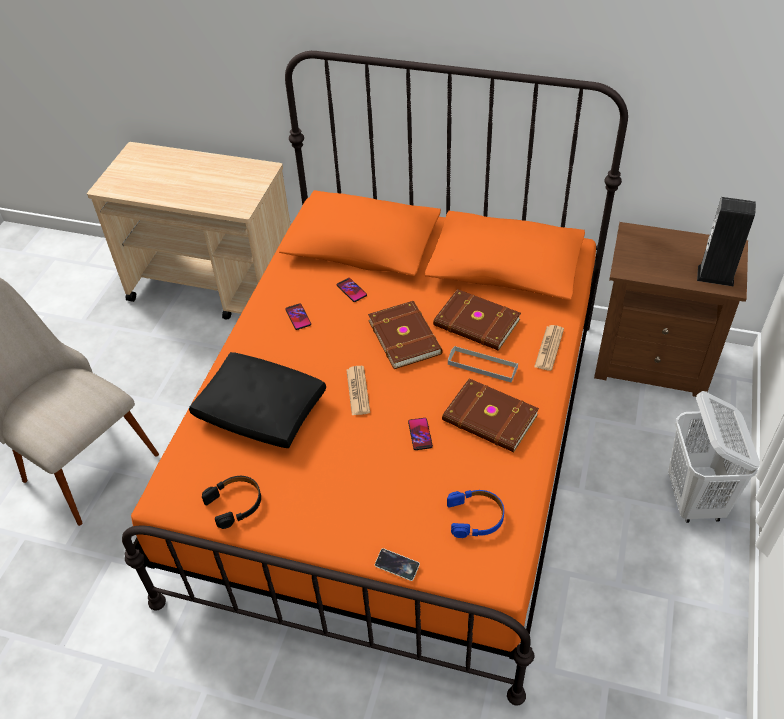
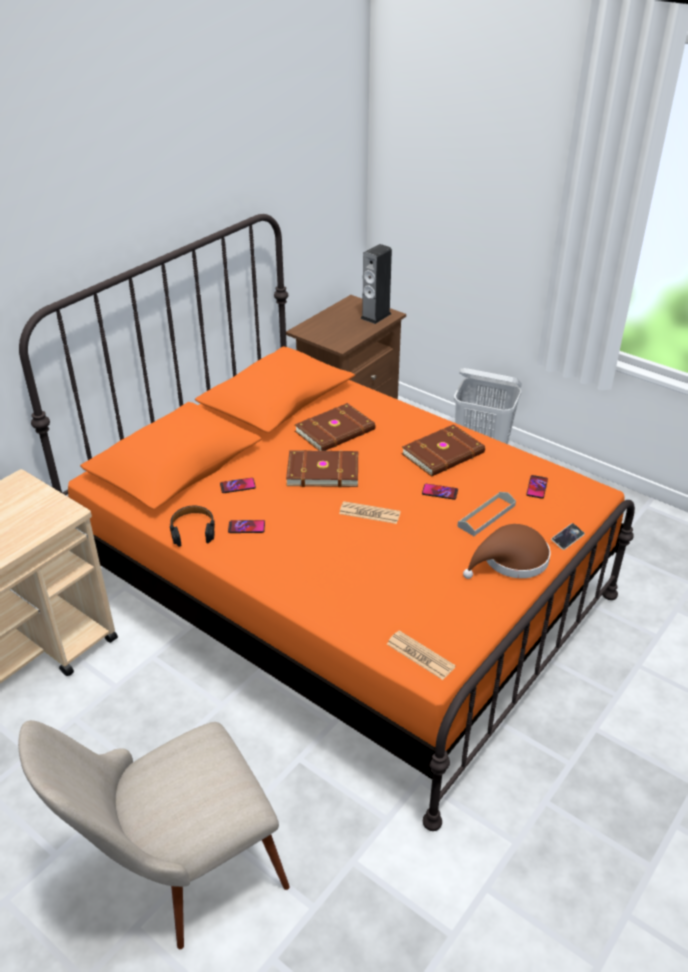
camera: 70 degrees left, 10 degrees down
black pillow [189,352,326,448] -> none
black headphones [202,476,261,529] -> black headphones moved to [170,506,215,547]
blue headphones [447,490,504,538] -> phone [526,475,548,499]
grey tray [448,346,518,383] -> grey tray moved to [457,492,516,536]
newspaper [534,325,564,371] -> newspaper moved to [387,630,456,680]
none -> brown hat [463,524,550,579]

